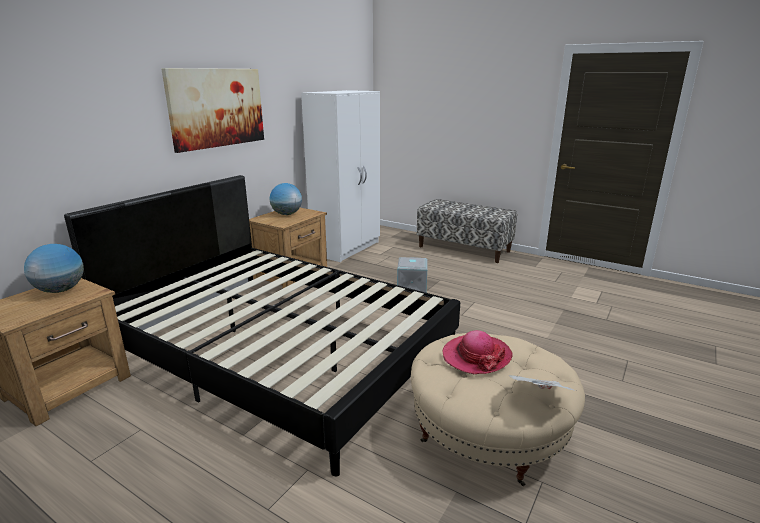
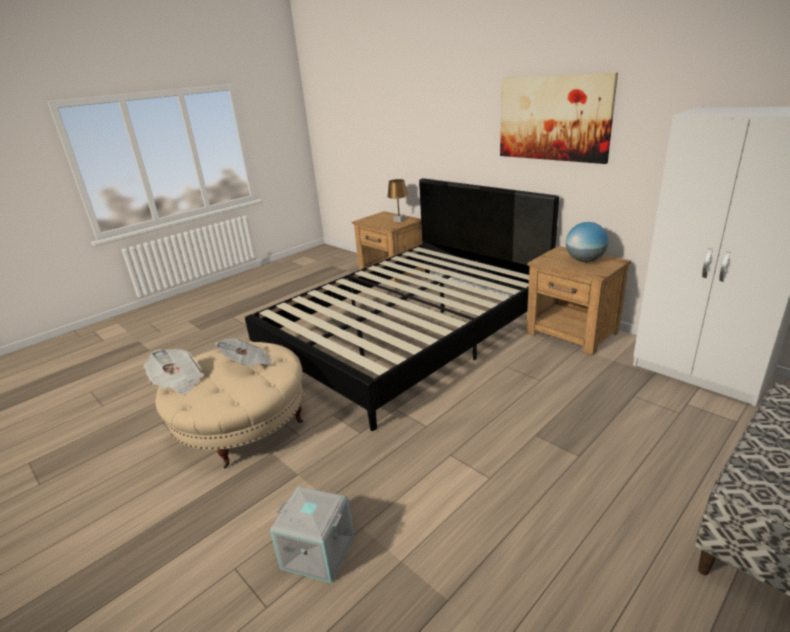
camera: 105 degrees right, 5 degrees up
globe [24,244,84,293] -> brown table lamp [387,179,408,222]
grey storage box [397,257,427,293] -> grey storage box moved to [270,486,354,583]
hat [443,330,513,374] -> newspaper [215,338,273,366]

